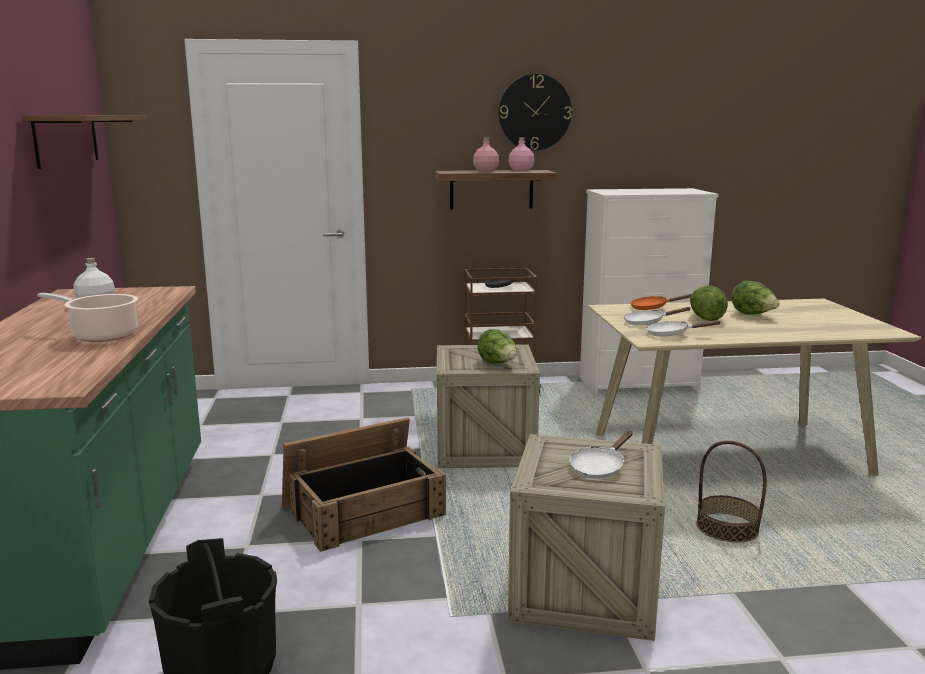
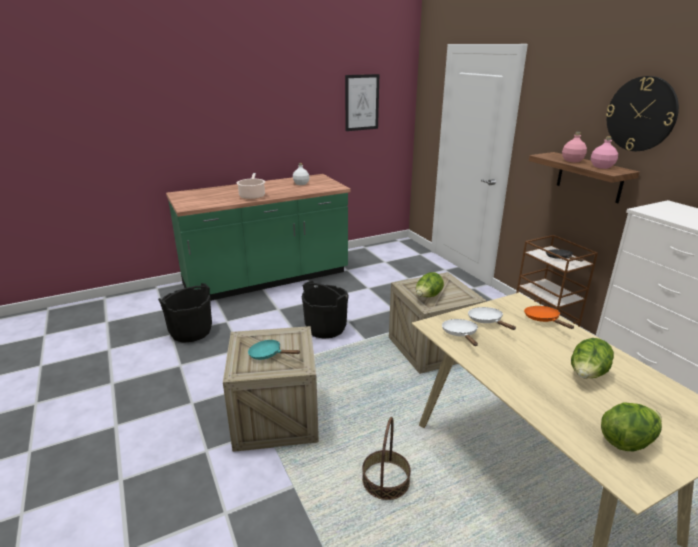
camera: 70 degrees right, 10 degrees up
brown shelf [22,115,147,169] -> picture [345,74,379,131]
crate [282,417,446,552] -> black bucket [302,281,349,338]
white frying pan [569,431,632,479] -> turquoise frying pan [248,340,300,360]
lettuce [690,286,728,321] -> lettuce moved to [601,402,662,451]

